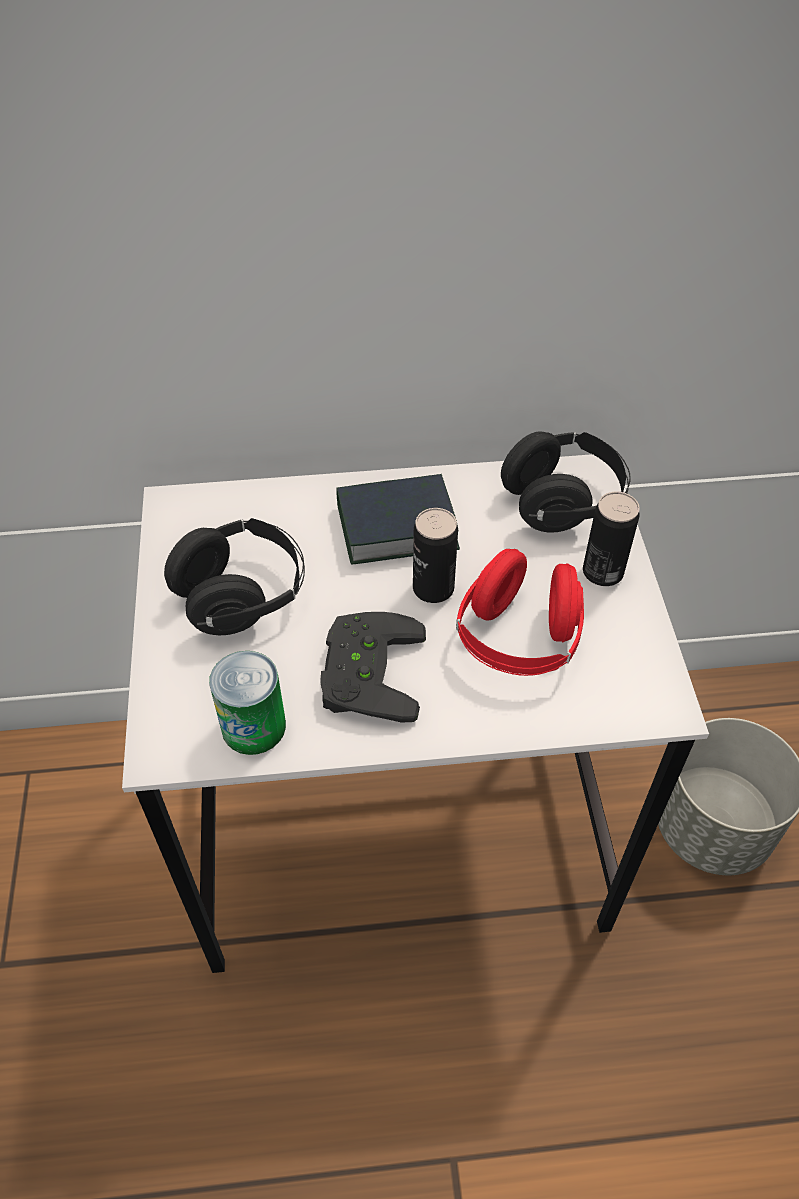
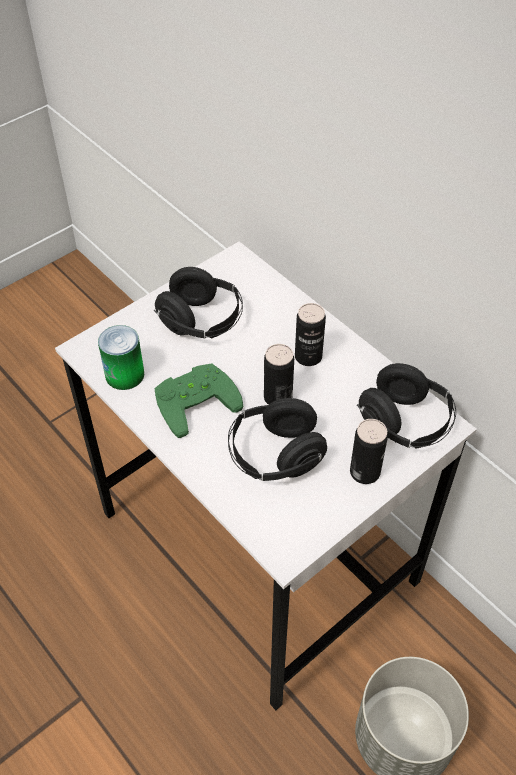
camera: 55 degrees right, 0 degrees up
black game controller [320,612,426,722] -> green game controller [155,363,243,438]
book [336,474,460,564] -> can [295,303,326,366]
red headphones [456,549,584,676] -> black headphones [228,398,327,481]

